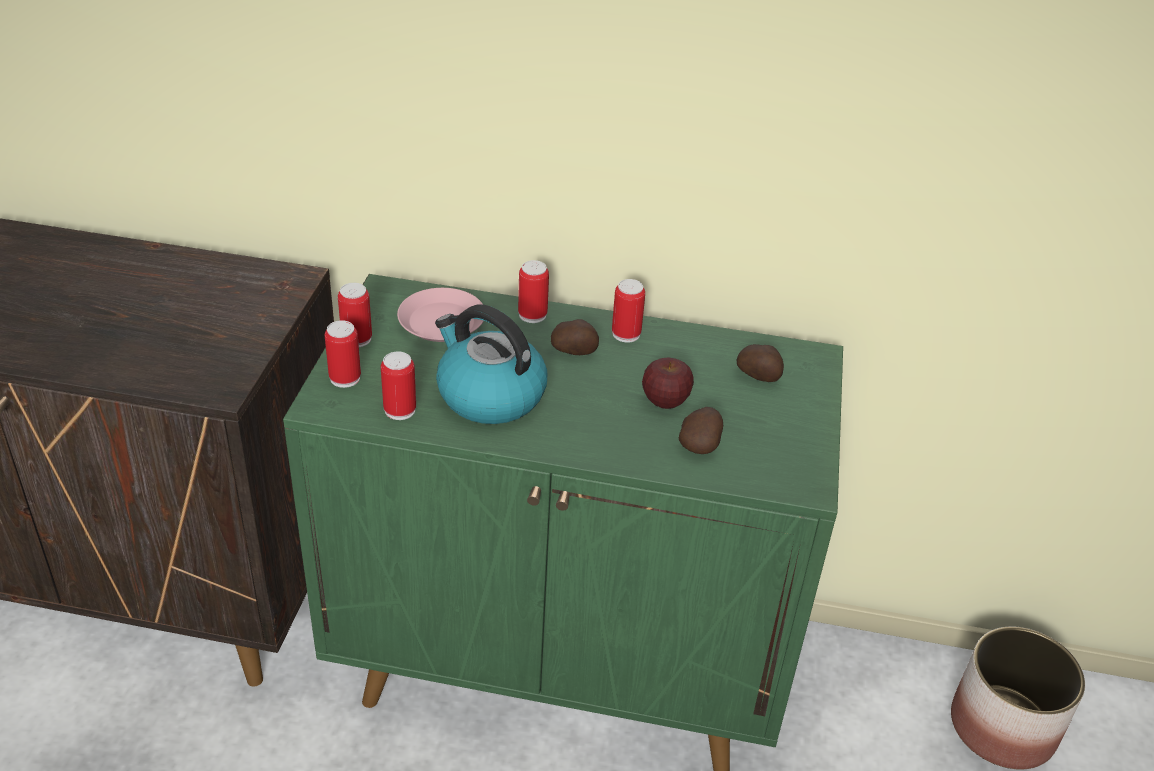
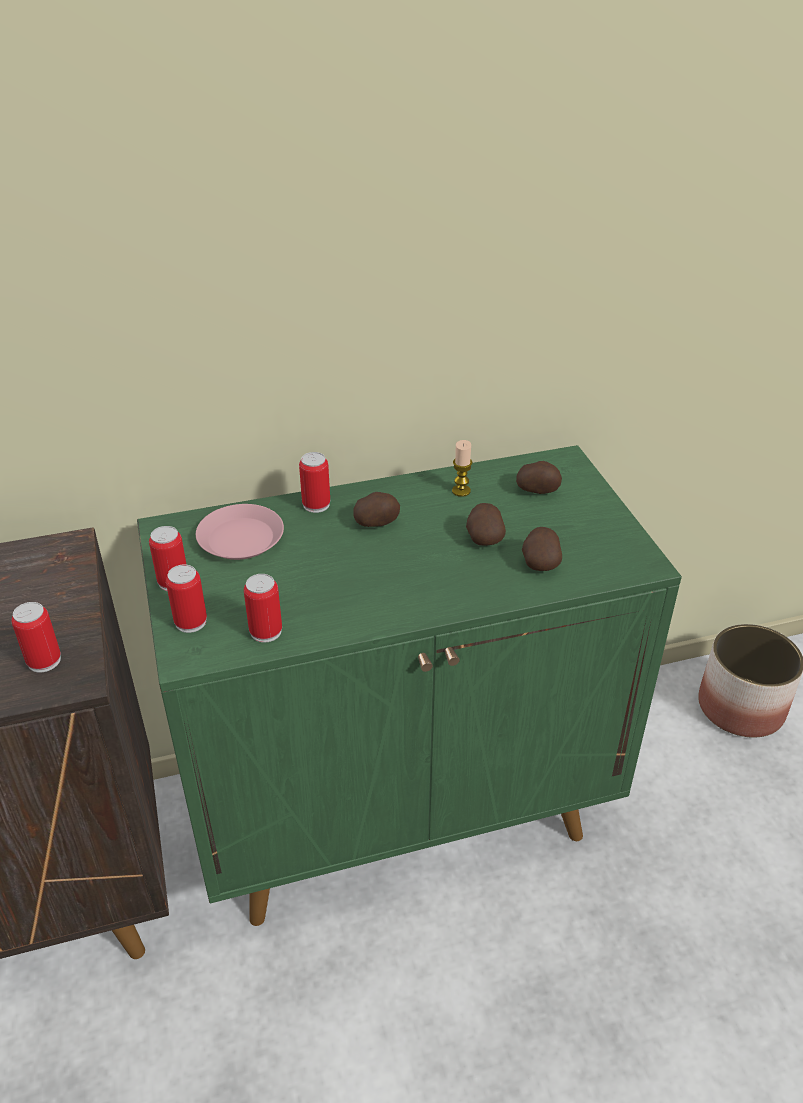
camera: 25 degrees left, 0 degrees up
kettle [435,305,547,424] -> none
can [612,279,645,343] -> can moved to [11,602,61,673]
apple [642,357,694,409] -> potato [466,503,506,546]
none -> candle [452,440,472,497]

